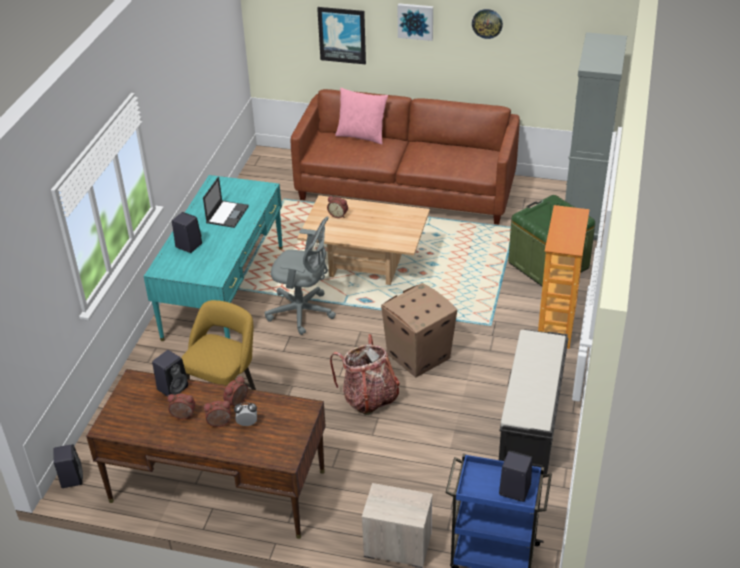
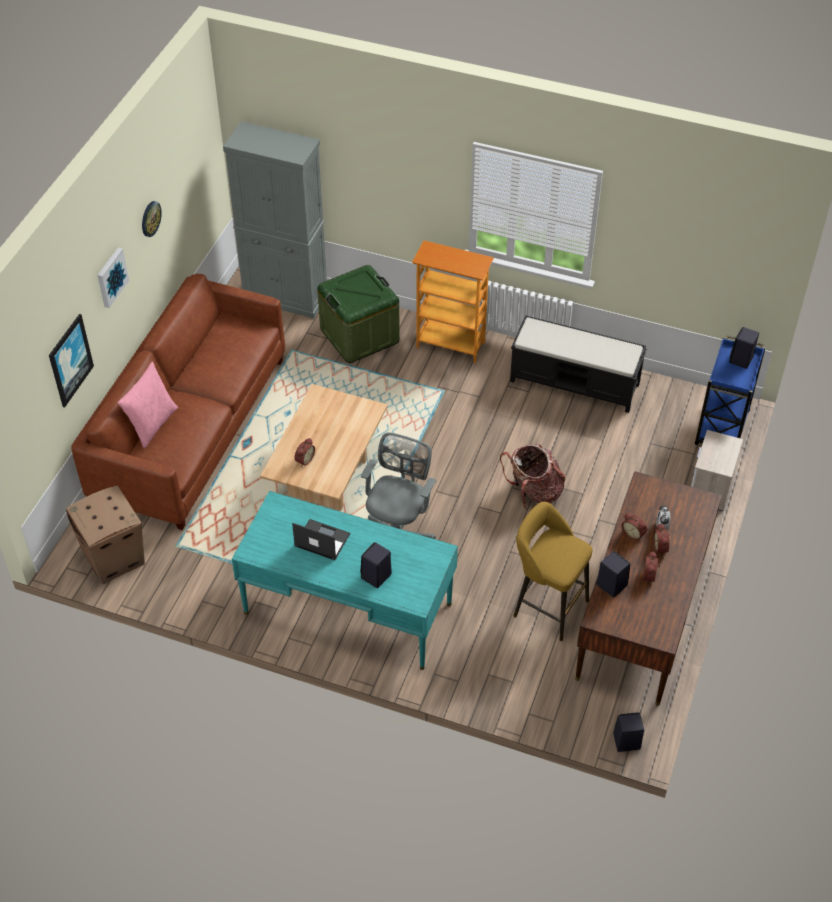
camera: 85 degrees left, 10 degrees up
cardboard box [381,283,457,377] -> cardboard box moved to [66,485,145,584]

